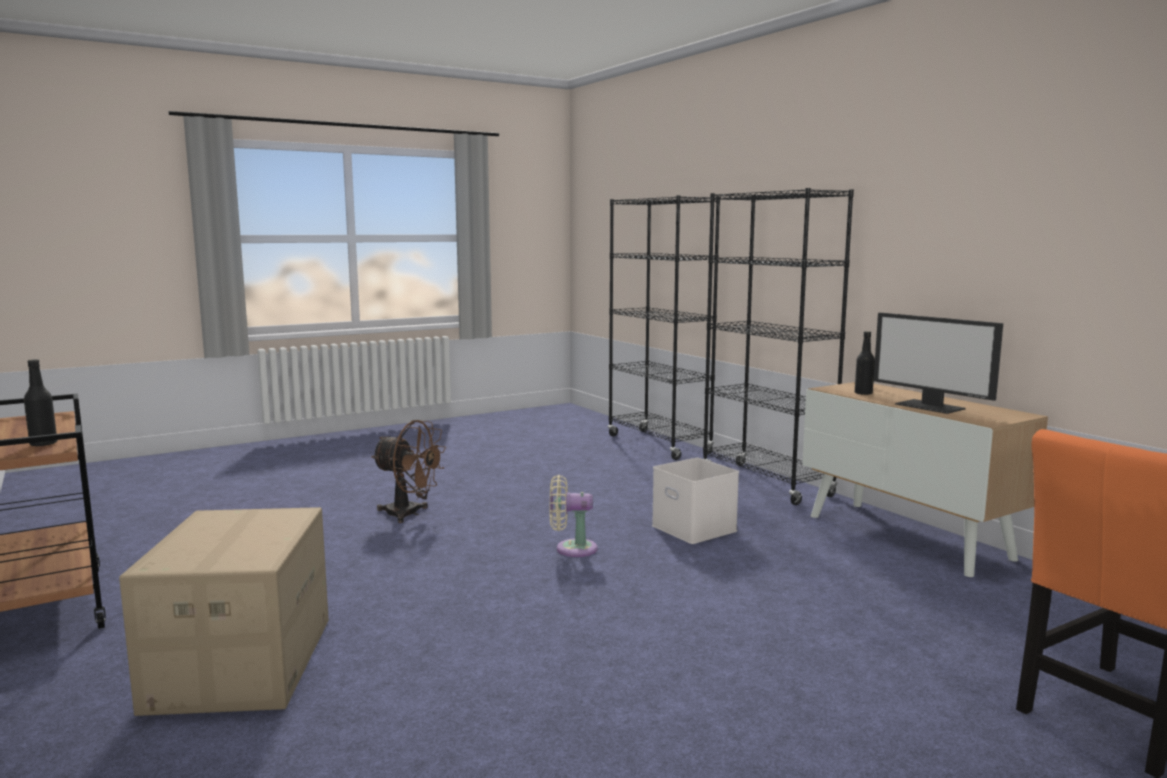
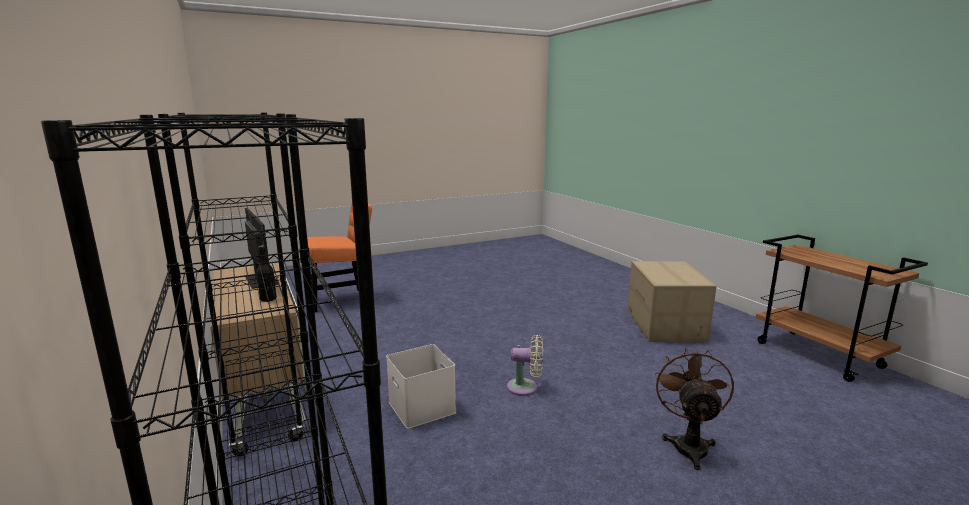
camera: 175 degrees left, 5 degrees up
black bottle [24,359,57,446] -> none
brown fan [371,420,447,523] -> brown fan turned 75 degrees clockwise [655,347,734,470]

